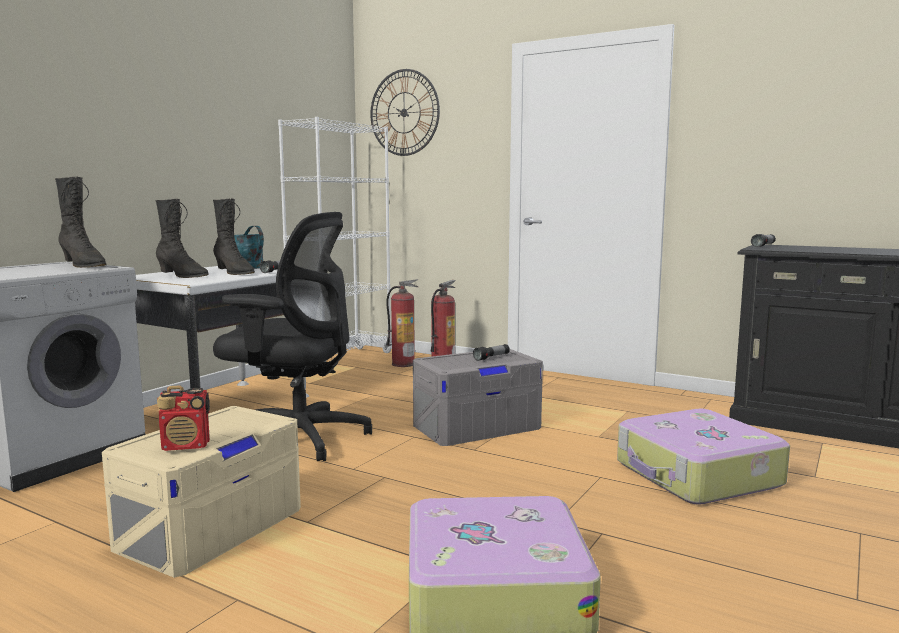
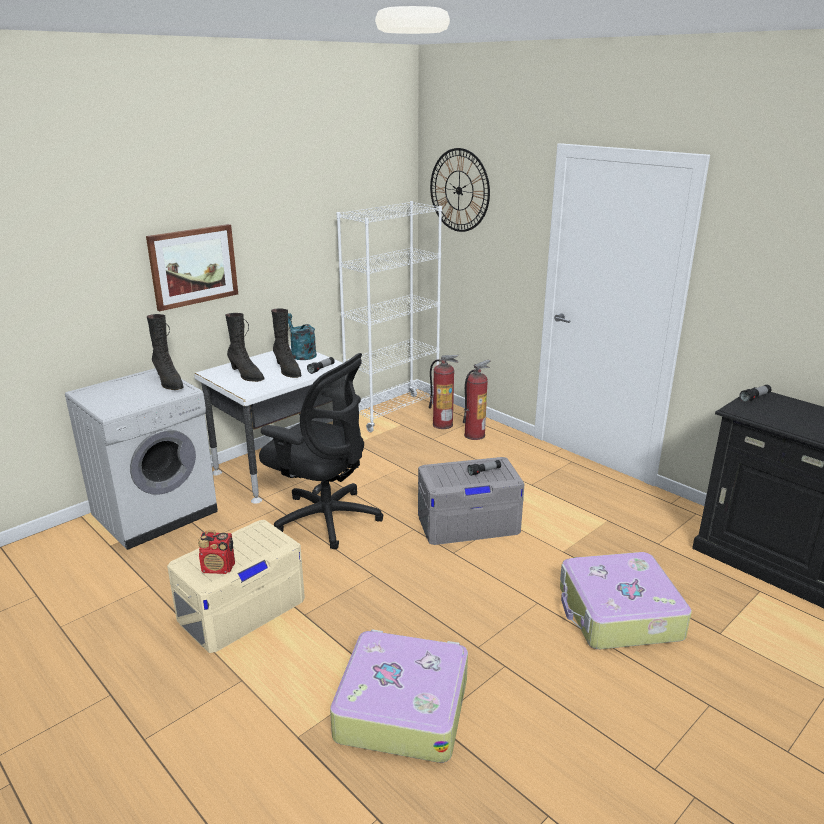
camera: 15 degrees right, 15 degrees up
none -> picture [146,224,238,311]

